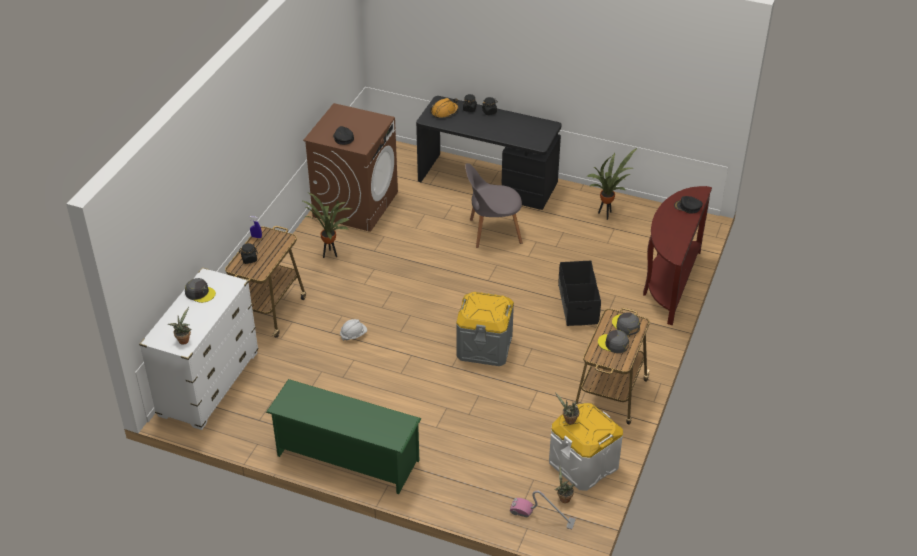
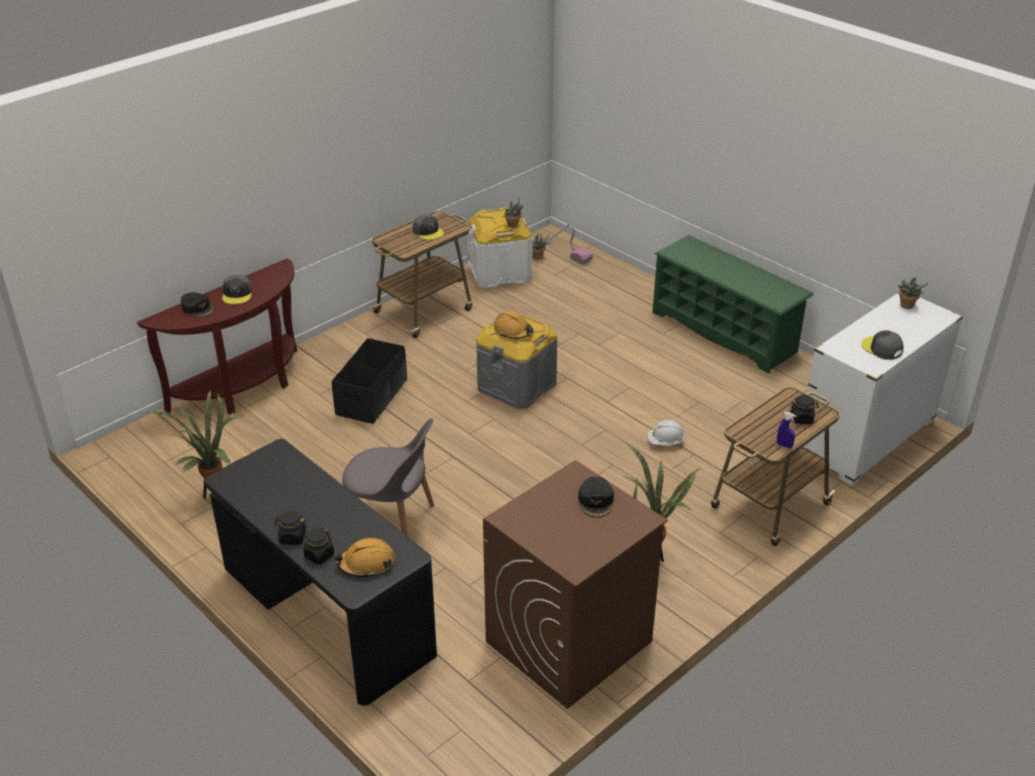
camera: 155 degrees left, 5 degrees down
grey cap [612,312,640,336] -> grey cap moved to [222,275,253,304]
none -> orange hard hat [494,311,533,339]

